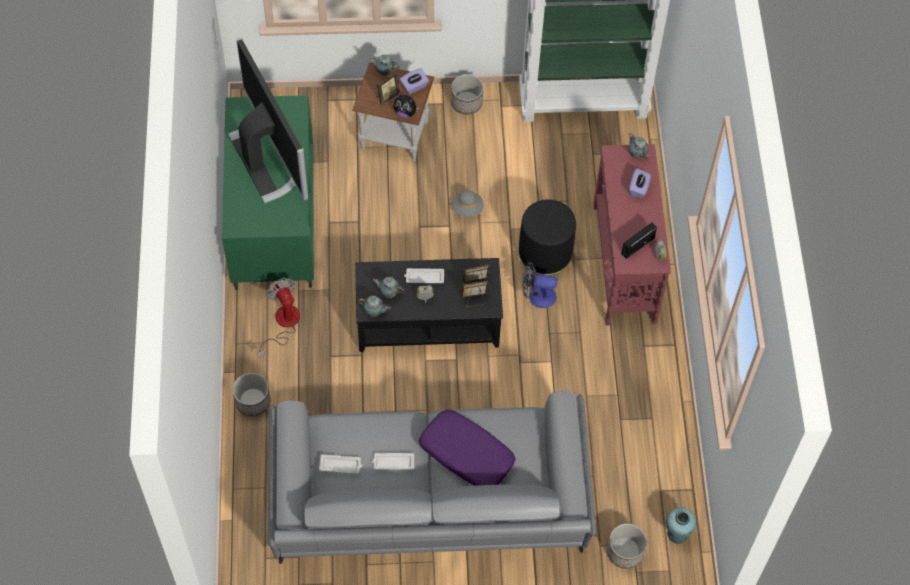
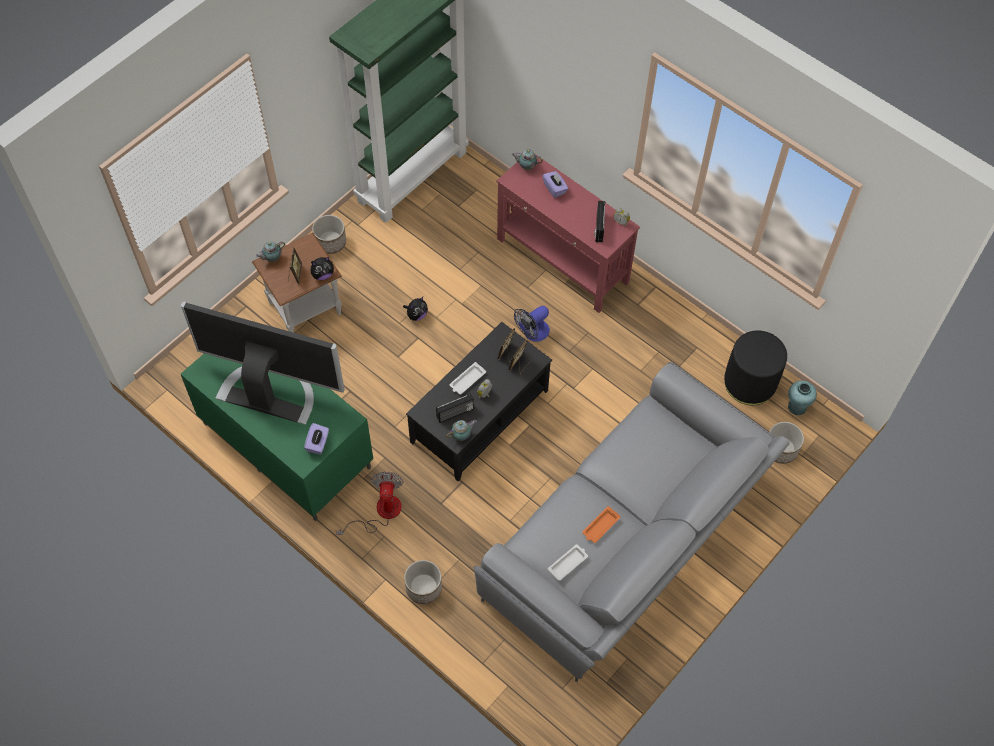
camera: 45 degrees left, 0 degrees up
fan [258,278,300,358] -> fan turned 75 degrees clockwise [336,472,403,535]
white tray [372,453,414,470] -> orange tray [582,506,621,543]
teapot [373,277,405,298] -> radio [436,393,474,423]
purple tissue box [400,68,429,94] -> purple tissue box moved to [304,423,329,455]
purple pillow [419,410,515,486] -> none
grey hat [452,190,484,217] -> plush toy [403,297,428,321]
black ottoman [519,200,576,275] -> black ottoman moved to [724,330,787,405]

